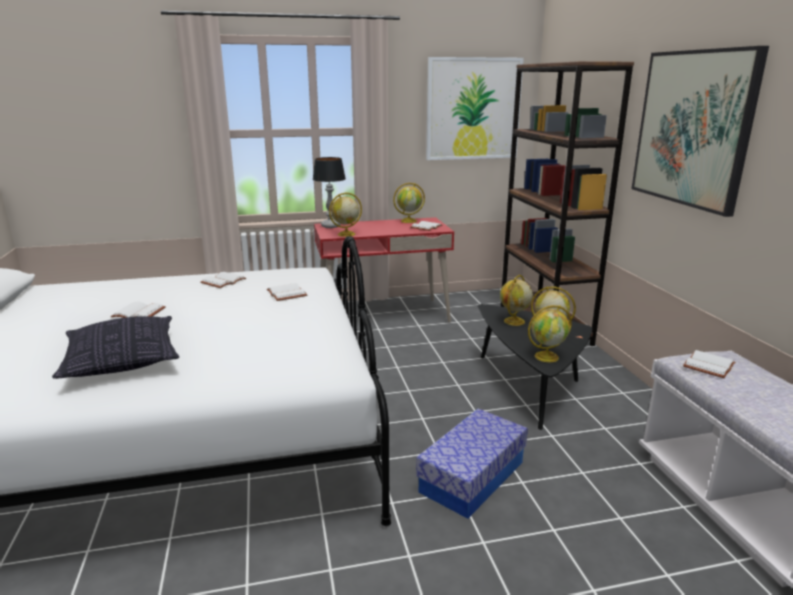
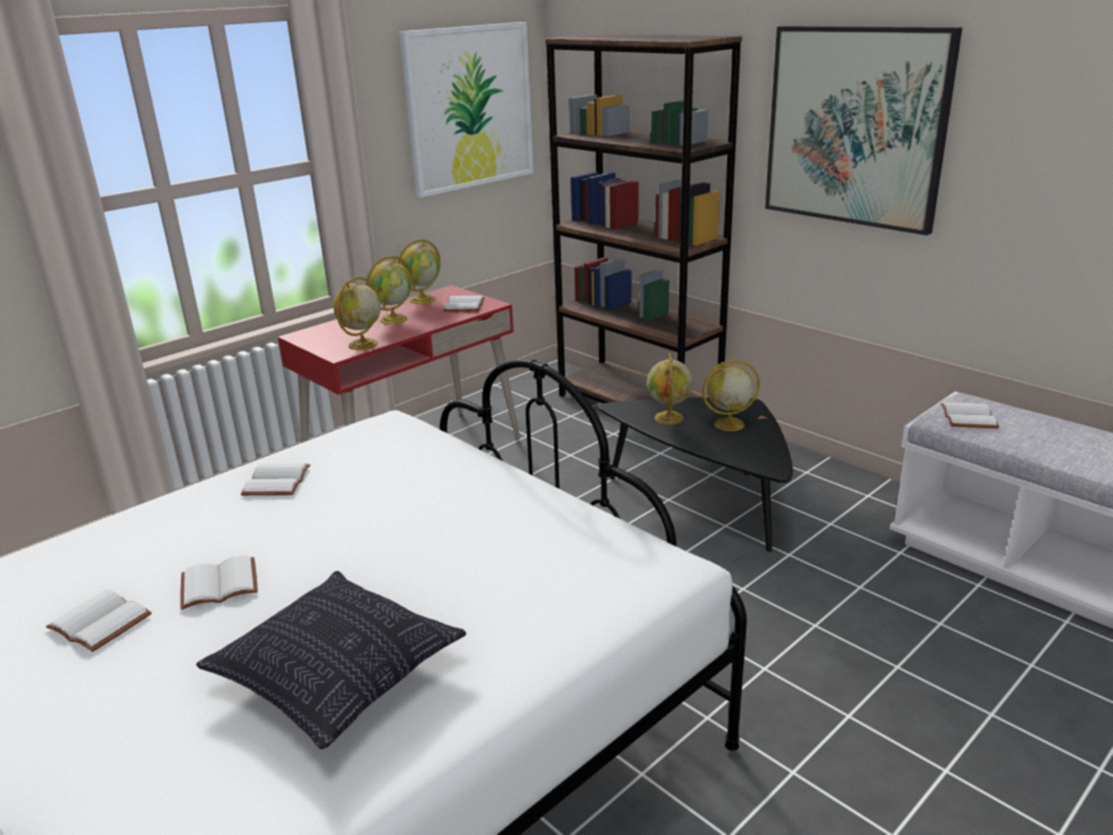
camera: 30 degrees left, 5 degrees up
white book [267,283,307,301] -> white book moved to [46,589,152,652]
table lamp [313,157,346,228] -> none
storage box [416,409,528,519] -> none
globe [528,305,572,362] -> globe moved to [366,255,412,324]

